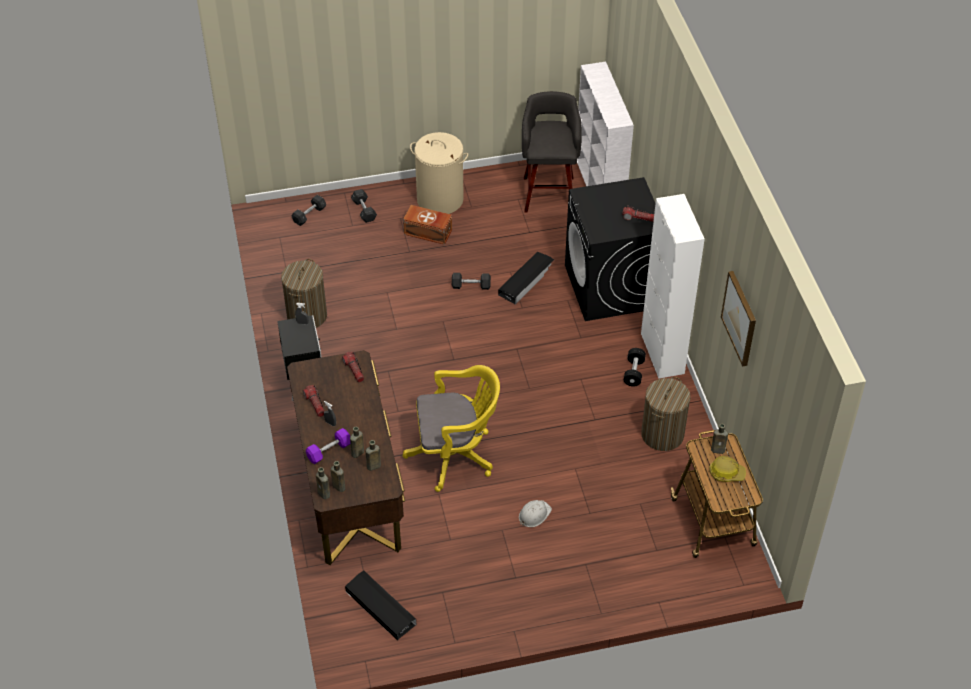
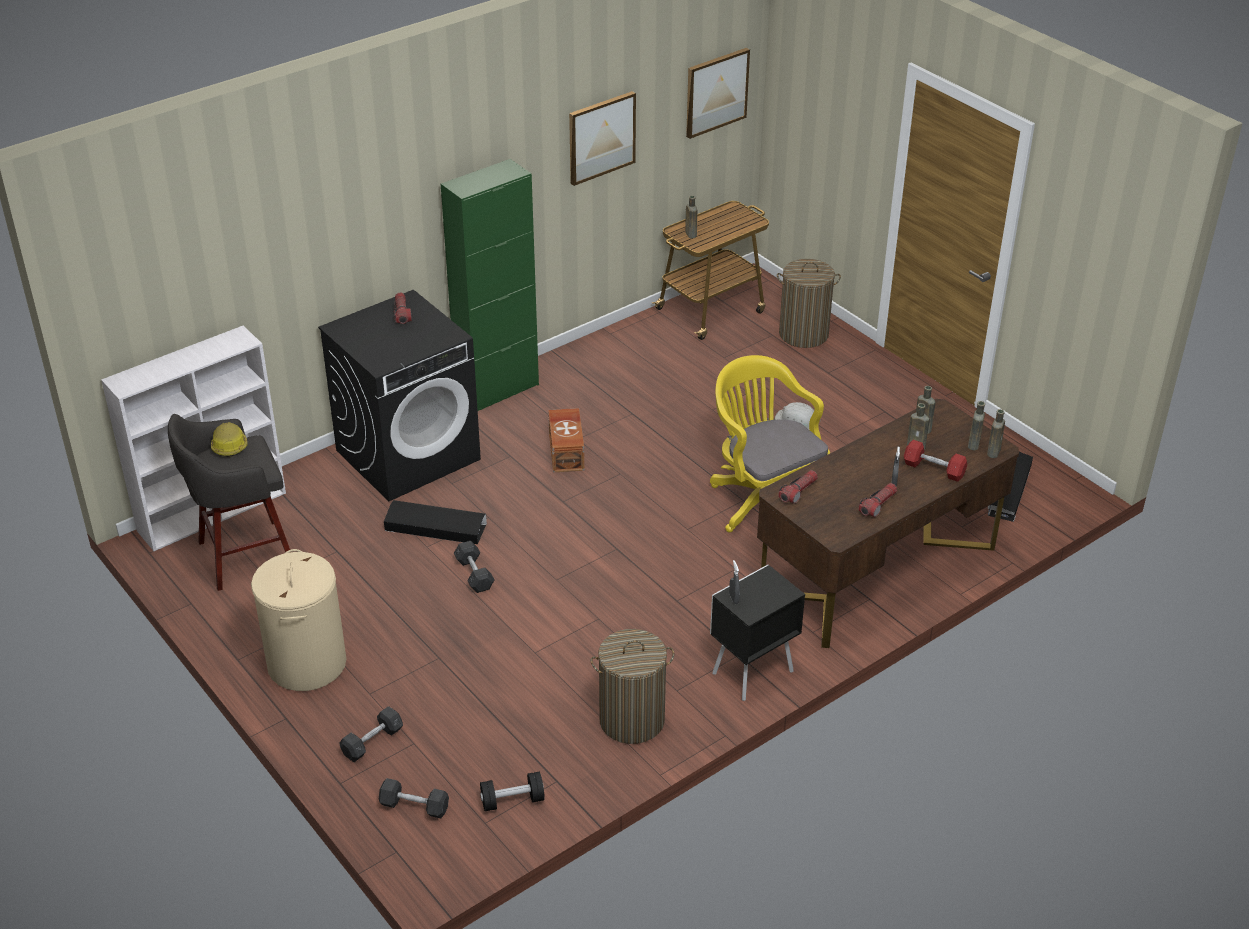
camera: 115 degrees left, 10 degrees down
purple dumbbell [306,428,350,464] -> red dumbbell [904,440,967,482]
brown storage box [403,205,452,245] -> brown storage box moved to [548,408,584,473]
black dumbbell [624,348,646,387] -> black dumbbell moved to [480,772,545,811]
white cabinet [641,194,705,379] -> green cabinet [441,159,539,411]
laundry basket [641,377,690,451] -> laundry basket moved to [777,259,841,348]
hard hat [709,456,746,482] -> hard hat moved to [211,422,248,457]
none -> picture [686,48,750,139]

